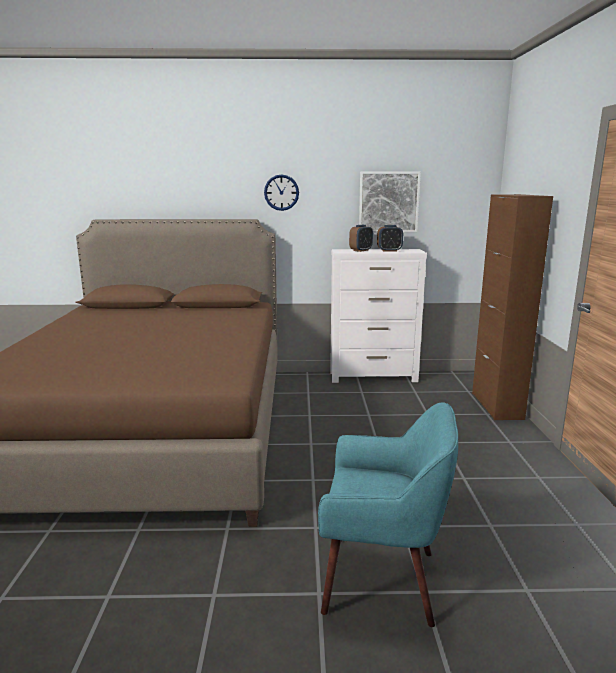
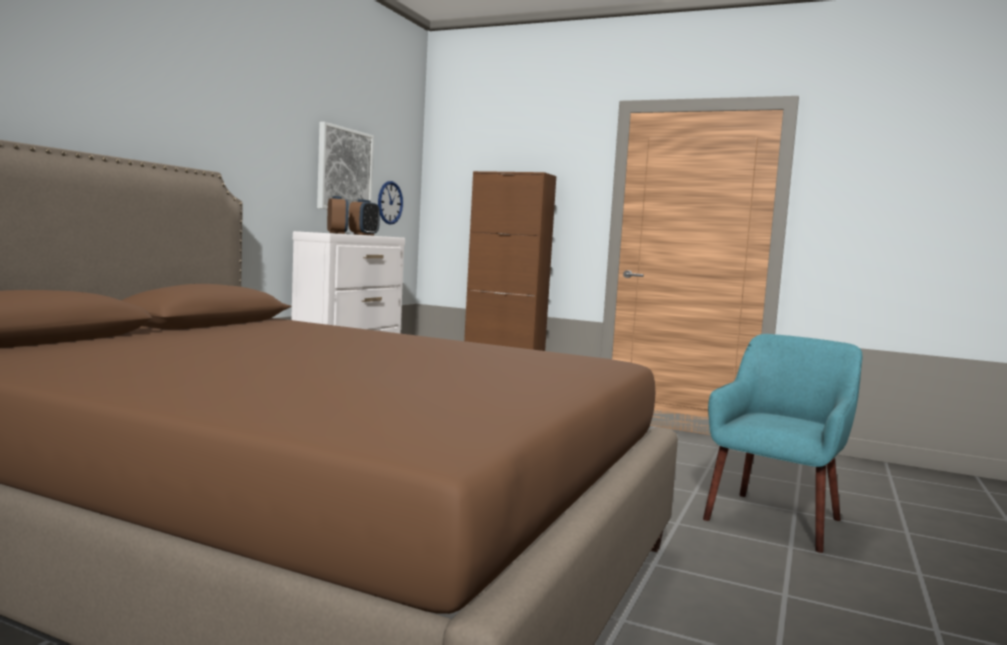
camera: 65 degrees left, 10 degrees down
wall clock [264,174,299,211] -> wall clock moved to [378,181,403,225]

